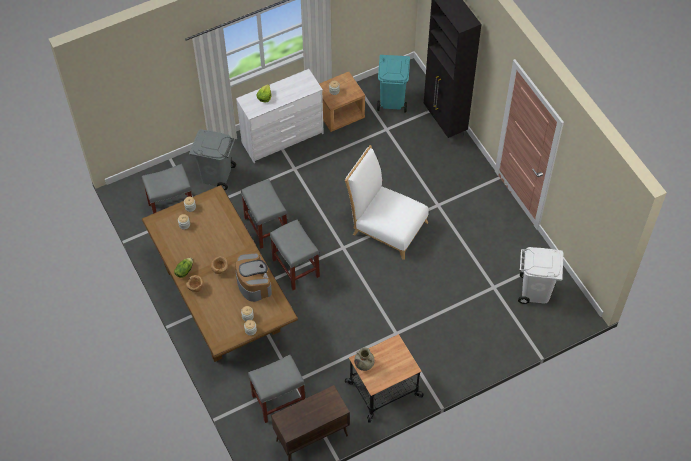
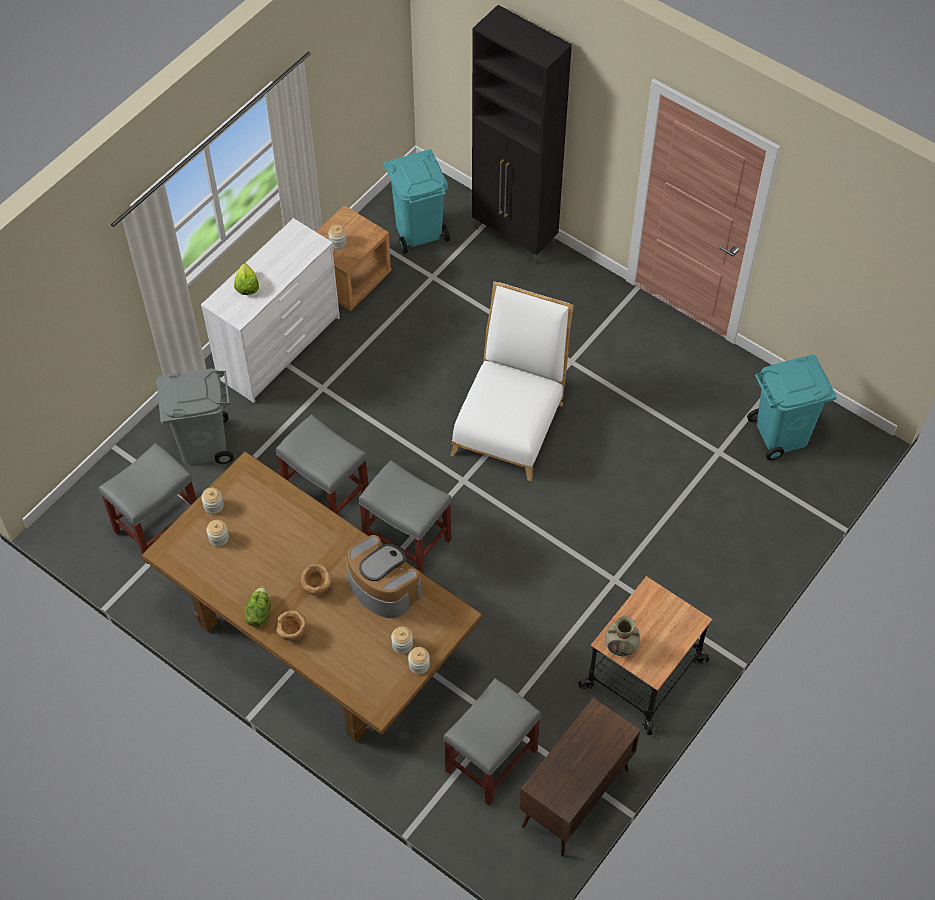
camera: 25 degrees left, 0 degrees up
white chair [345,145,429,260] -> white chair turned 105 degrees clockwise [450,281,574,481]
white trash can [518,247,564,304] -> turquoise trash can [747,354,837,460]

